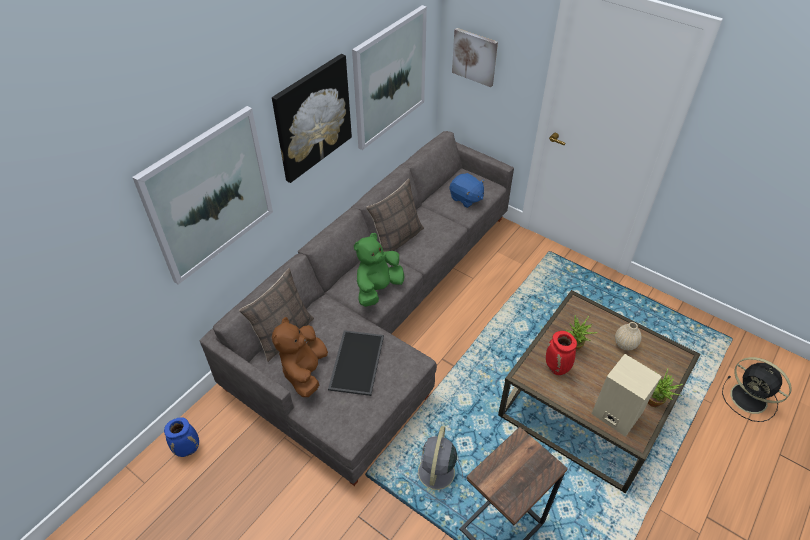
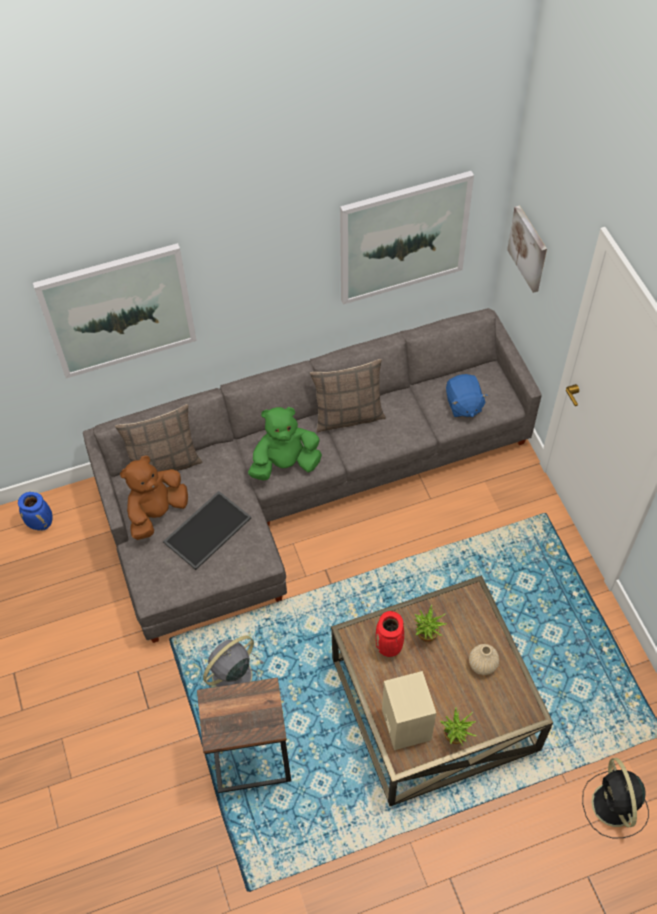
camera: 35 degrees right, 10 degrees up
picture [272,54,352,183] -> none

